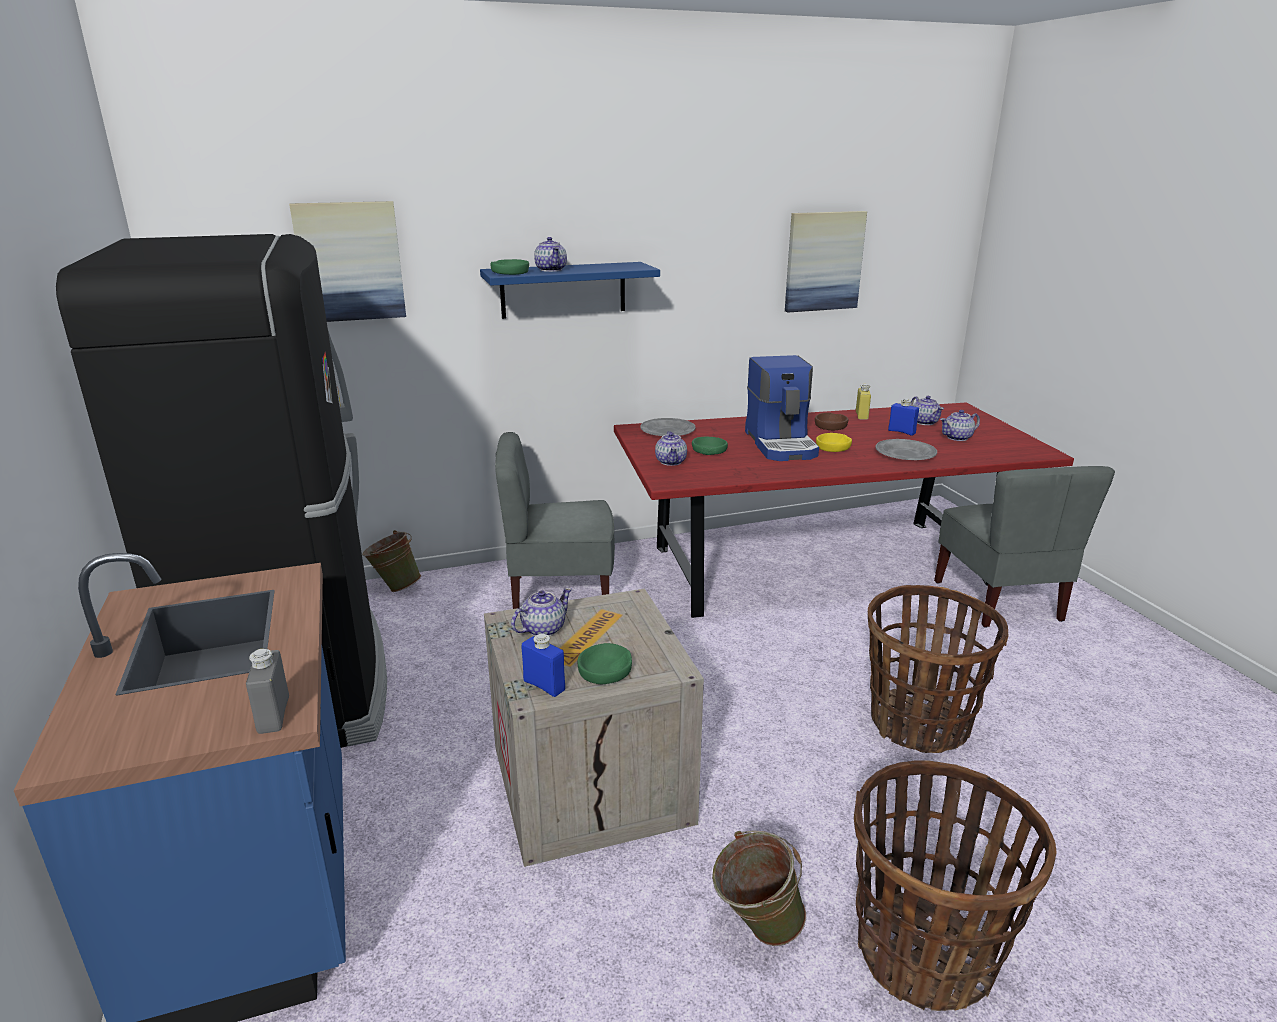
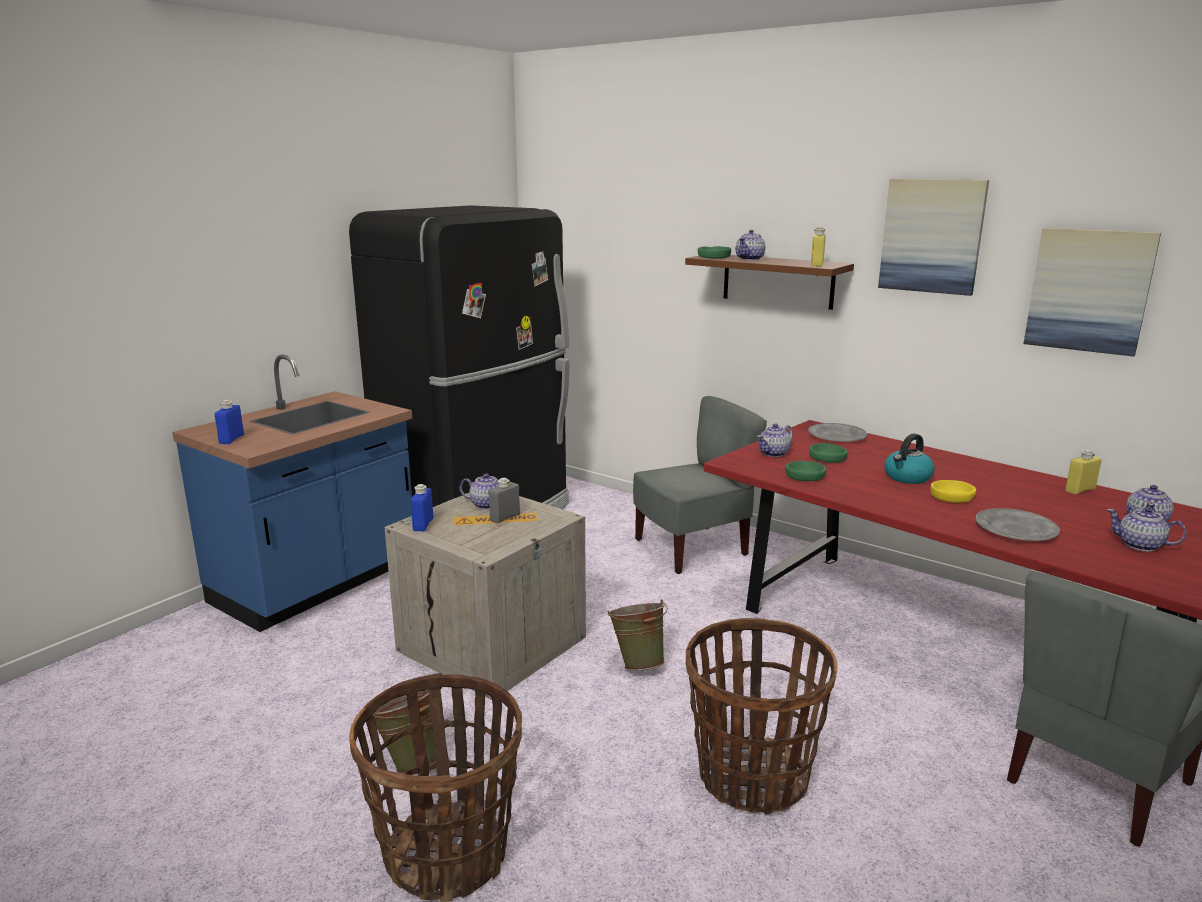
camera: 55 degrees right, 5 degrees down
grey bottle [246,649,289,734] -> grey bottle moved to [489,478,520,524]
picture [289,201,406,322] -> picture moved to [878,179,989,296]
green bucket [362,530,421,592] -> green bucket moved to [608,599,668,671]
blue shelf [480,262,660,319] -> brown shelf [685,255,854,310]
grey chair [495,432,615,609] -> grey chair turned 105 degrees clockwise [633,396,767,574]
green bowl [578,643,632,684] -> green bowl moved to [785,461,826,481]
coffee machine [745,355,819,461] -> kettle [884,434,935,484]
brown bowl [815,413,848,430] -> none
blue bottle [888,398,919,436] -> blue bottle moved to [215,400,244,444]
none -> yellow bottle [811,227,826,267]

